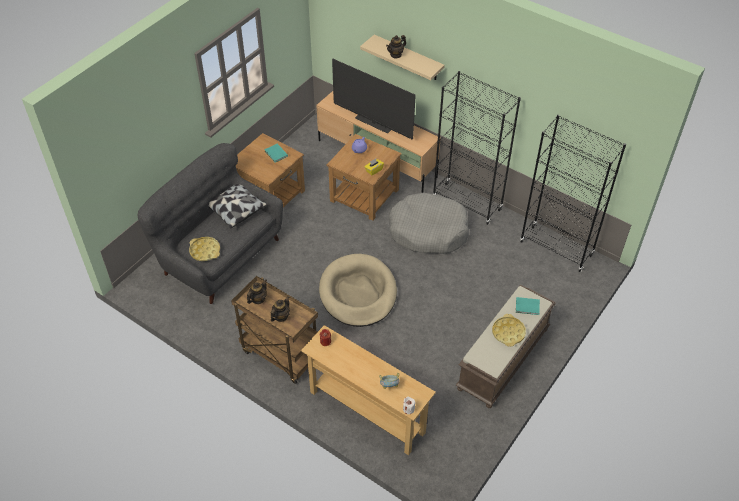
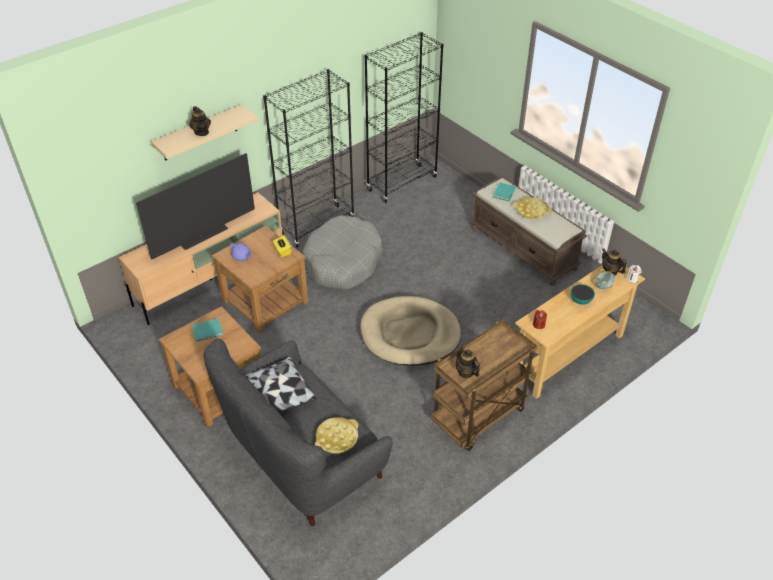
camera: 75 degrees left, 5 degrees down
teapot [271,296,290,322] -> teapot moved to [602,248,627,276]
none -> bowl [571,284,595,305]

